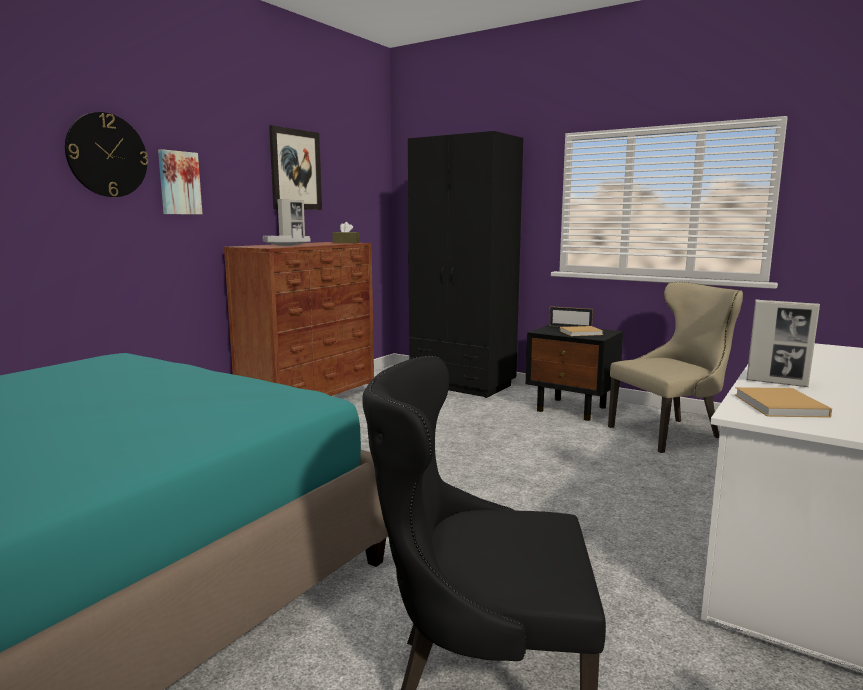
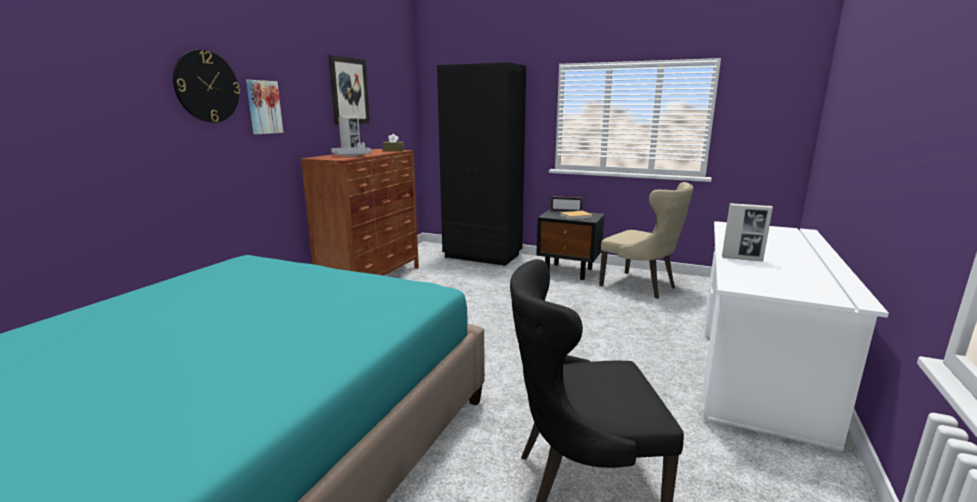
camera: 10 degrees left, 5 degrees up
beige chair [608,282,743,453] -> beige chair turned 75 degrees clockwise [599,182,693,299]
beige book [735,387,832,418] -> none

